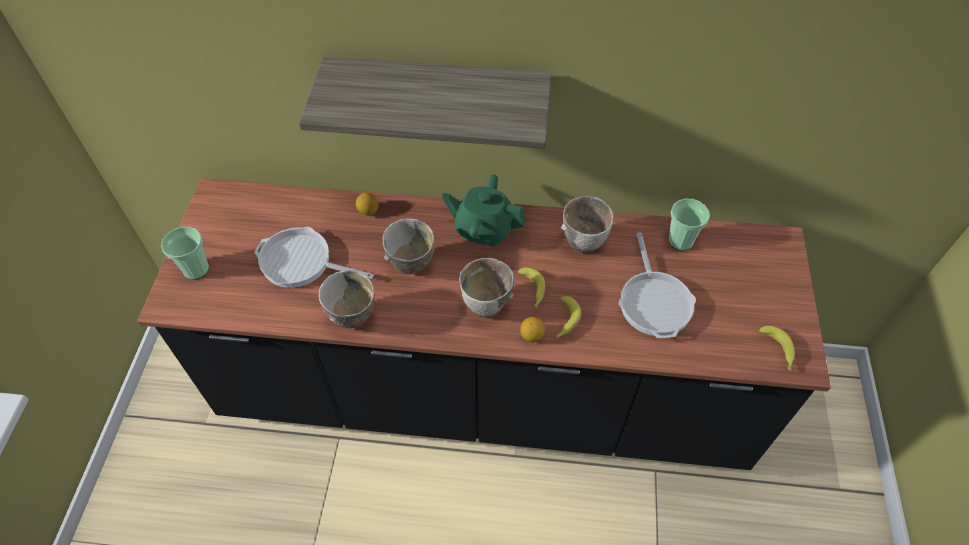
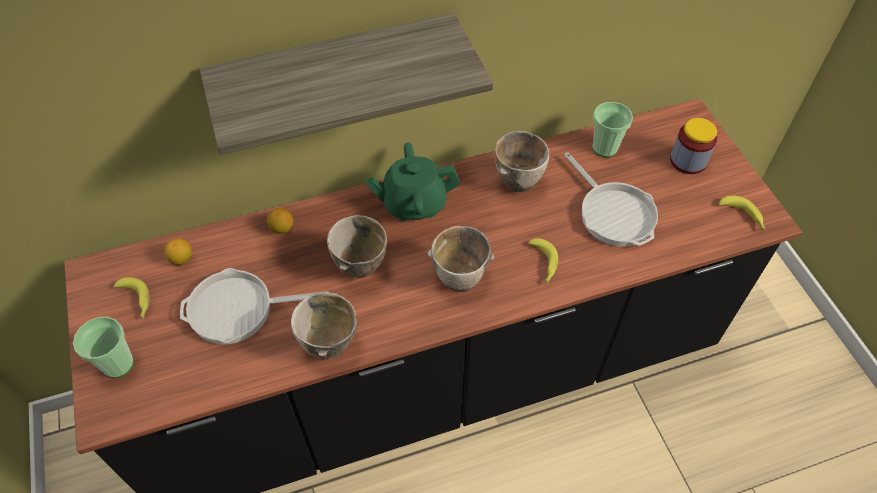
camera: 25 degrees left, 0 degrees up
banana [518,267,545,308] -> banana moved to [114,277,150,319]
lemon [520,317,545,342] -> lemon moved to [165,238,192,265]
none -> jar [670,118,717,174]

